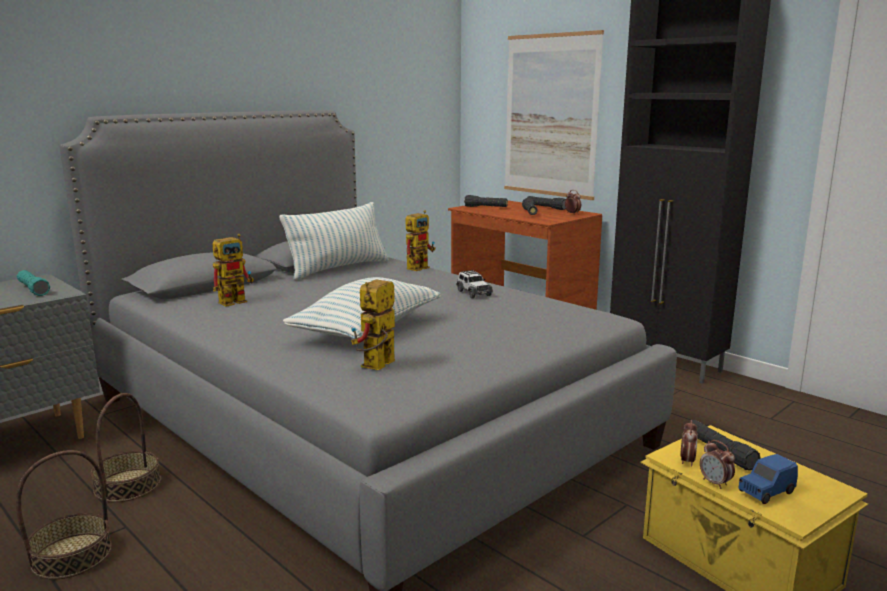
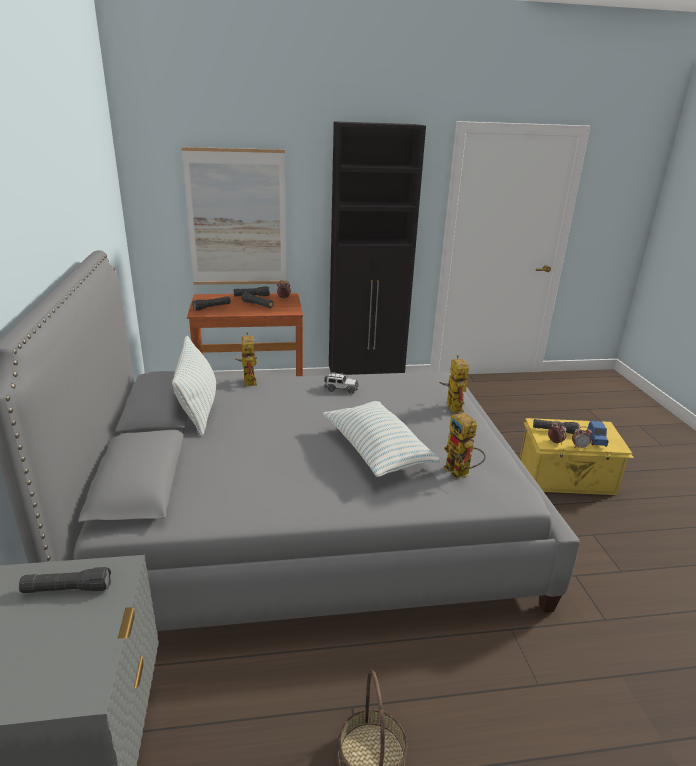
camera: 55 degrees left, 10 degrees up
turquoise flashlight [17,270,50,296] -> black flashlight [19,567,111,593]
basket [91,393,161,502] -> none
toy robot [212,234,254,307] -> toy robot moved to [439,355,469,413]

